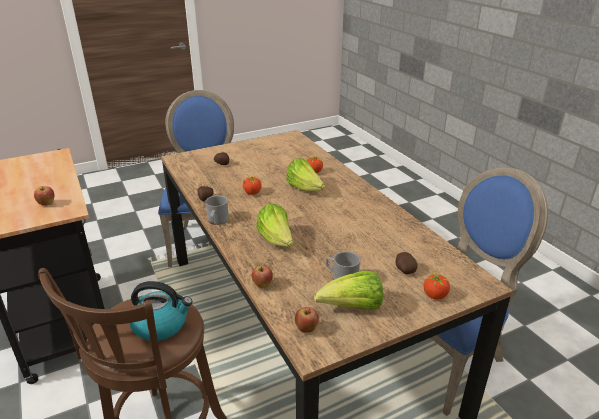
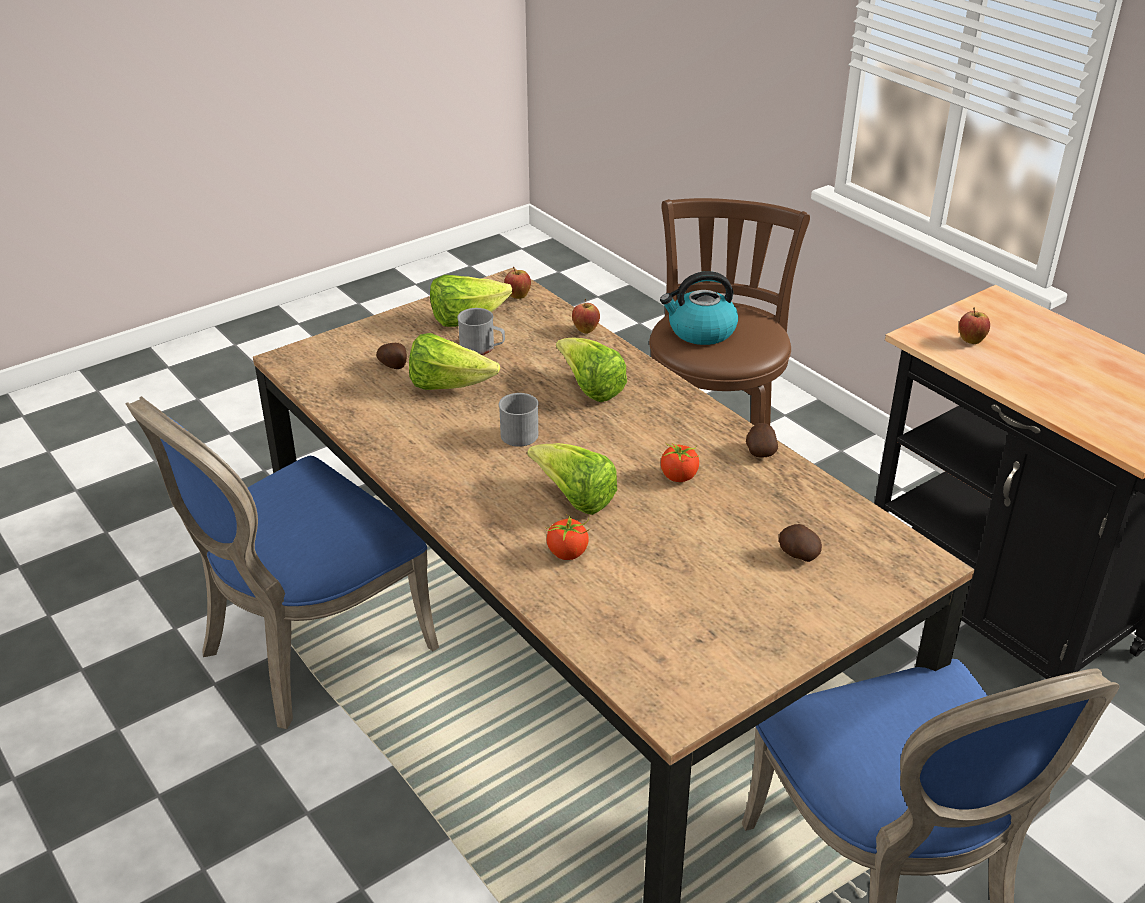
camera: 170 degrees right, 5 degrees up
grey mug [205,195,229,225] -> grey mug moved to [499,393,539,447]
tomato [424,272,450,299] -> none
none -> lettuce [409,333,500,390]

